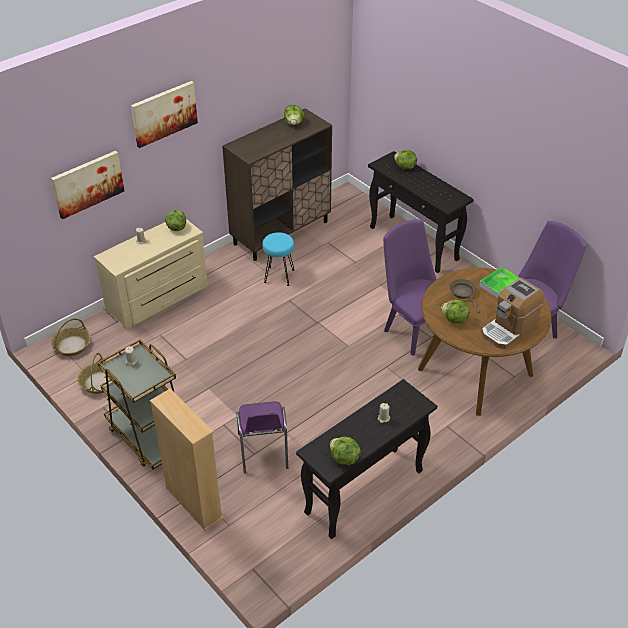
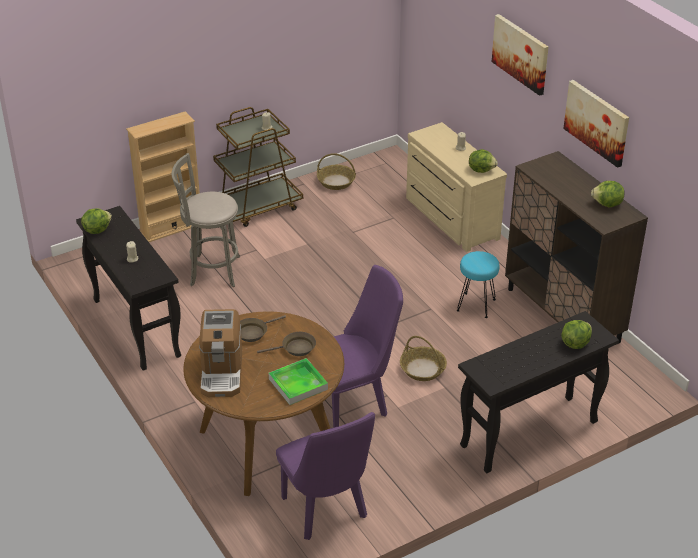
camera: 100 degrees right, 5 degrees down
picture [51,151,124,219] -> picture moved to [563,80,629,168]
basket [51,318,90,356] -> basket moved to [400,336,447,381]
purple chair [236,401,288,474] -> grey stool [172,153,240,287]
lettuce [441,299,470,323] -> brown frying pan [240,315,286,342]
coffee machine [481,278,544,349] -> coffee machine turned 150 degrees counterclockwise [199,309,242,397]

